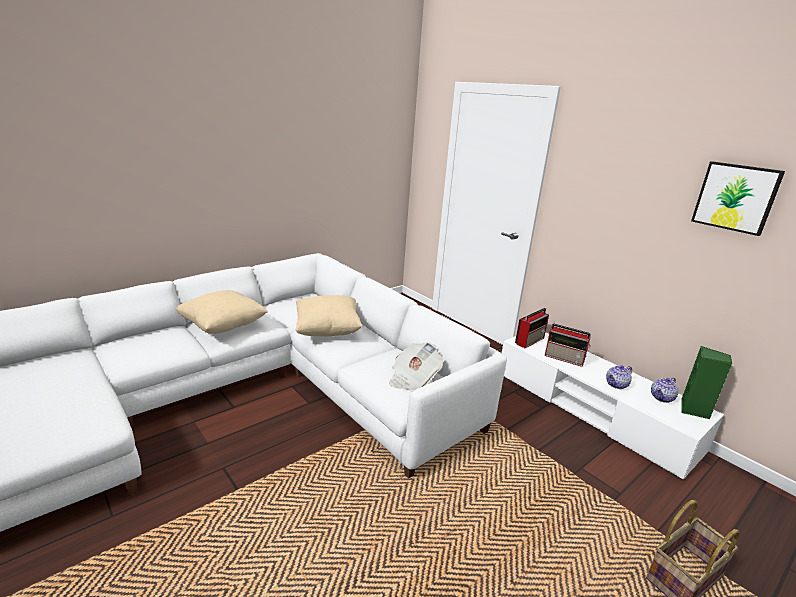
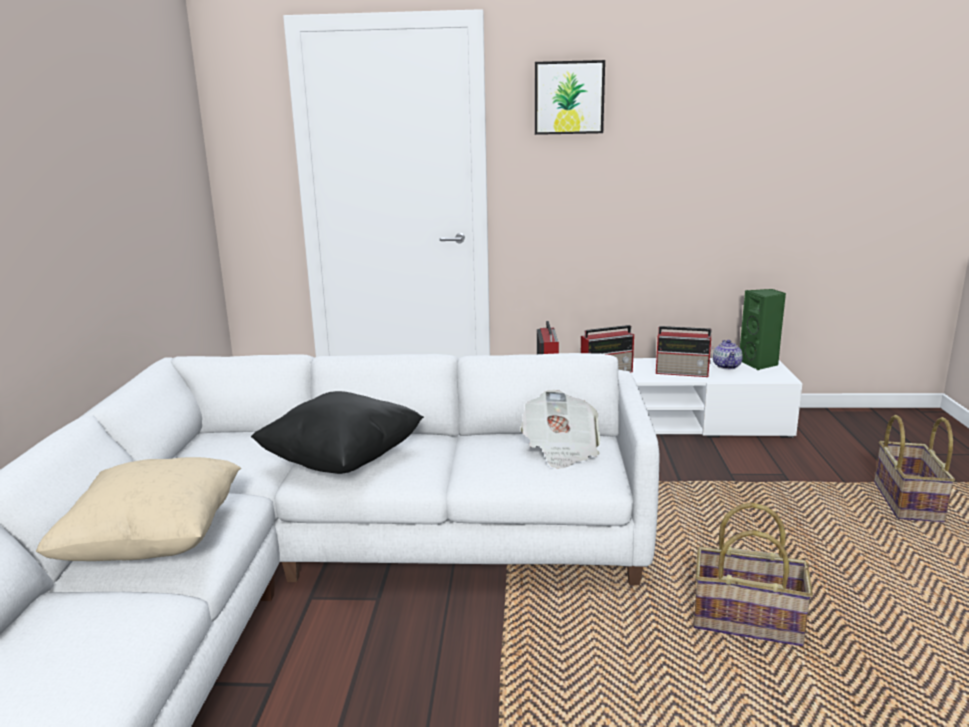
camera: 45 degrees left, 5 degrees down
beige pillow [295,295,363,336] -> black pillow [251,391,424,474]
teapot [606,365,632,389] -> radio [656,326,713,377]
picture [691,161,785,236] -> picture moved to [535,60,605,135]
none -> basket [694,502,813,646]

